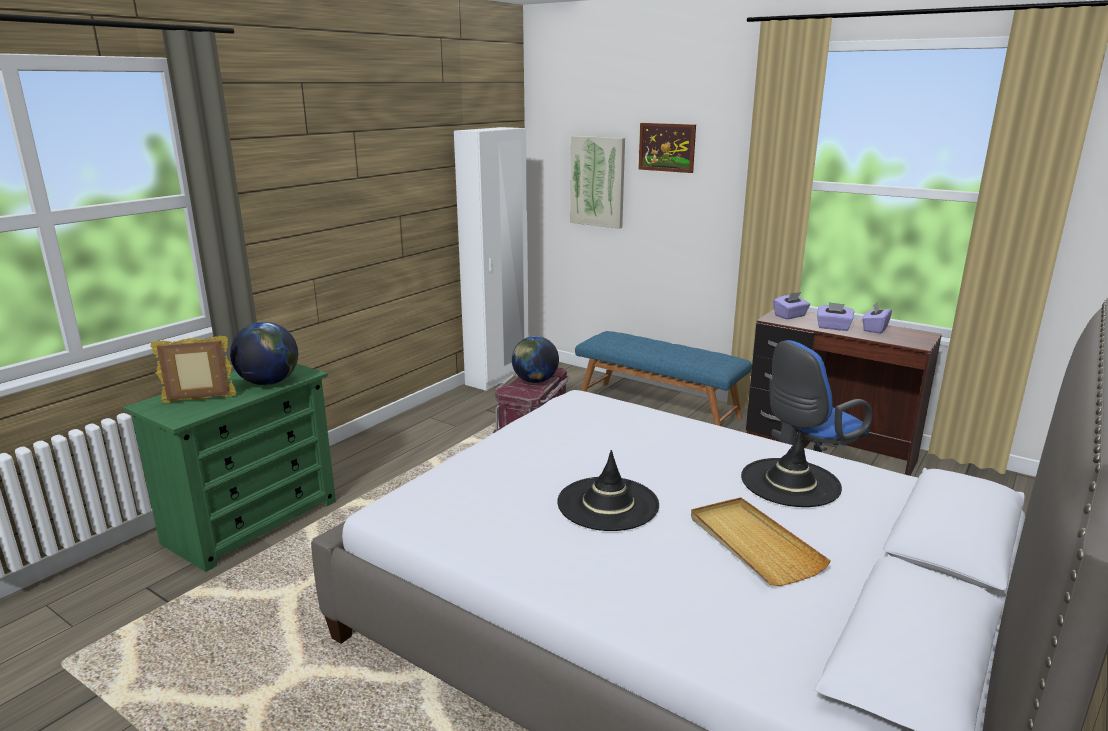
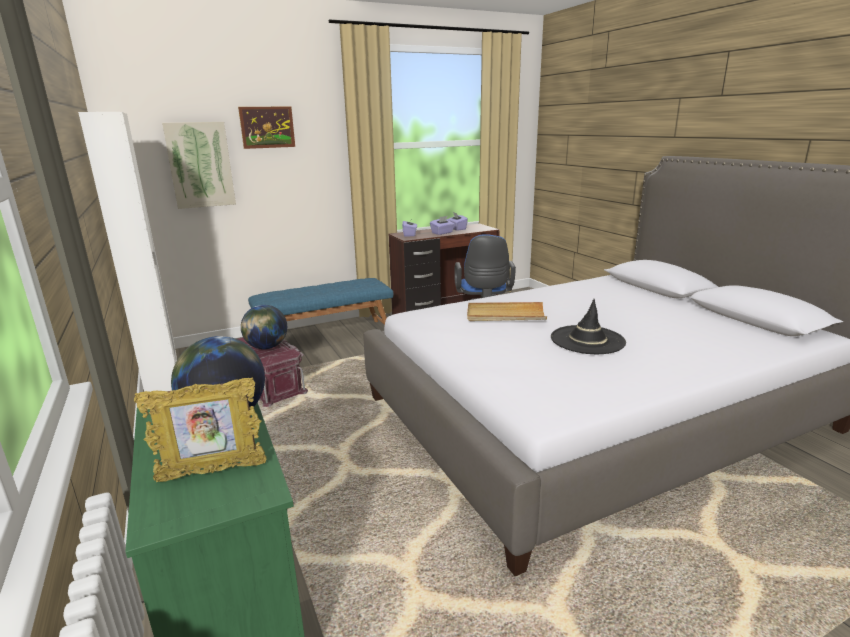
camera: 60 degrees left, 0 degrees up
picture frame [151,336,236,403] -> picture frame turned 120 degrees counterclockwise [134,378,267,482]
beige tray [691,497,831,586] -> beige tray moved to [467,302,547,321]
black hat [741,431,842,507] -> none

